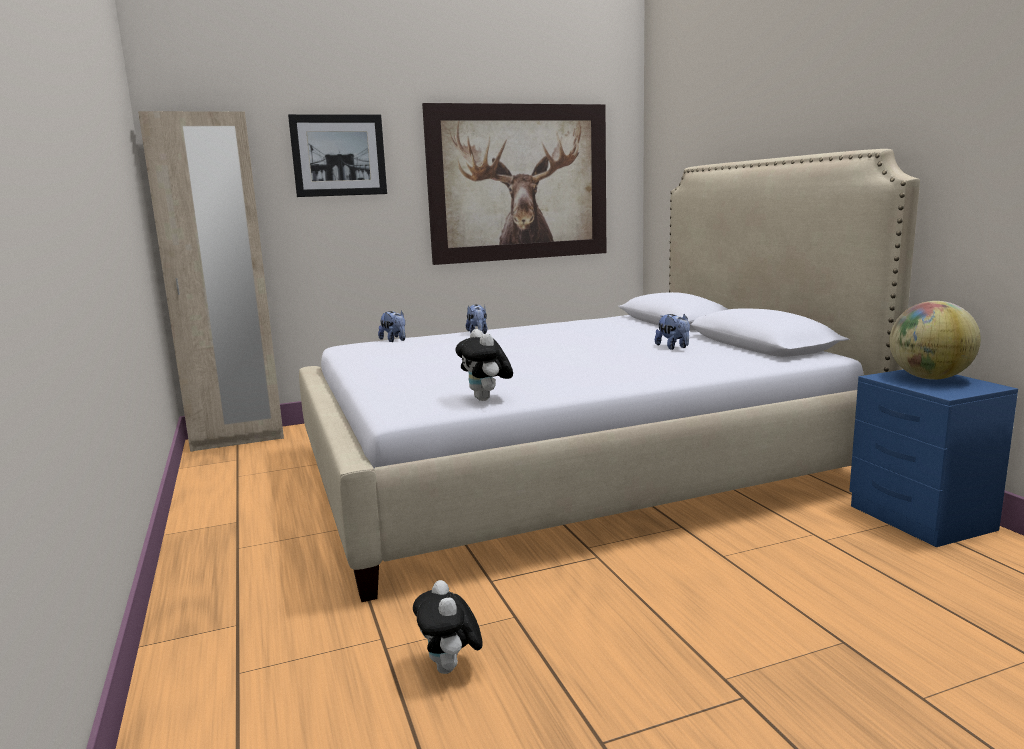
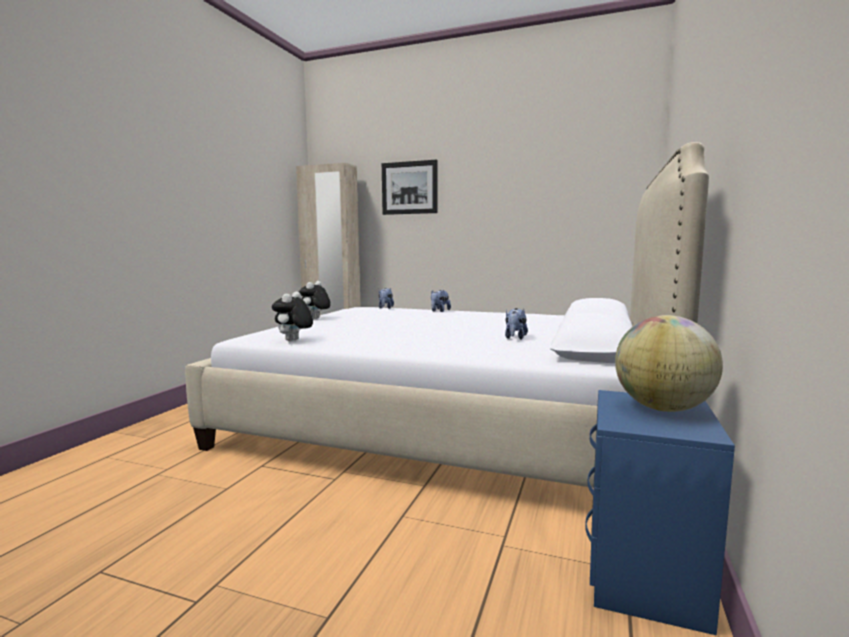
camera: 40 degrees right, 5 degrees down
plush toy [413,580,482,674] -> plush toy moved to [299,281,331,319]
picture [422,103,606,265] -> none

